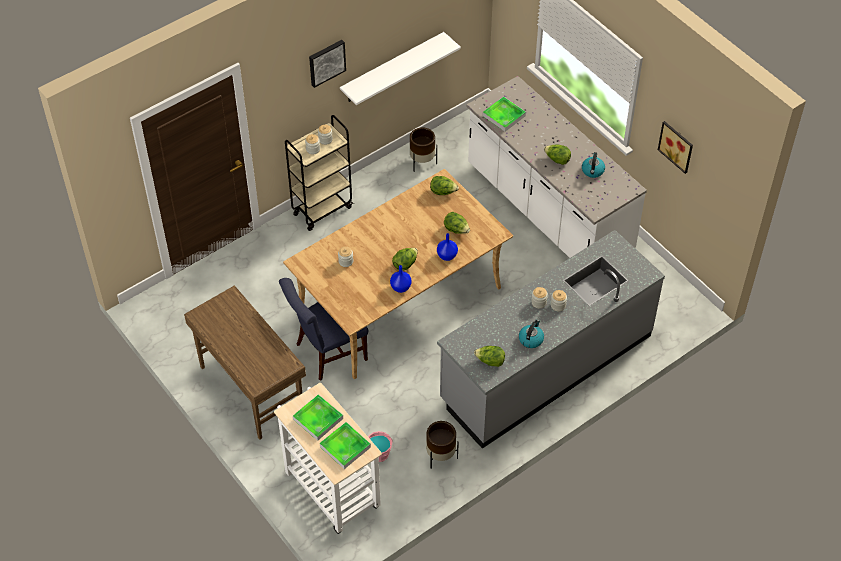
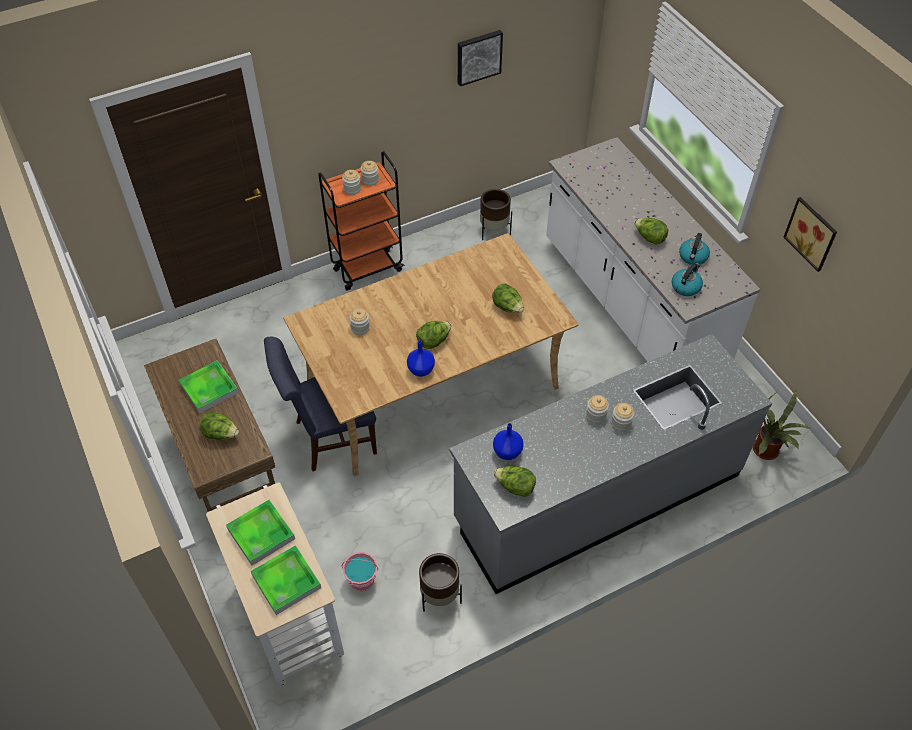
camera: 10 degrees right, 0 degrees up
beige cart [285,115,353,231] -> orange cart [318,151,405,290]
picture [309,40,346,88] -> picture moved to [458,30,503,86]
white shelf [340,32,461,105] -> none
lettuce [430,176,459,195] -> lettuce moved to [199,411,239,440]
blue vase [437,233,458,261] -> blue vase moved to [493,423,524,460]
tray [483,97,526,132] -> tray moved to [179,360,239,413]
kettle [519,319,544,348] -> kettle moved to [672,263,703,296]
none -> potted plant [753,389,811,460]

